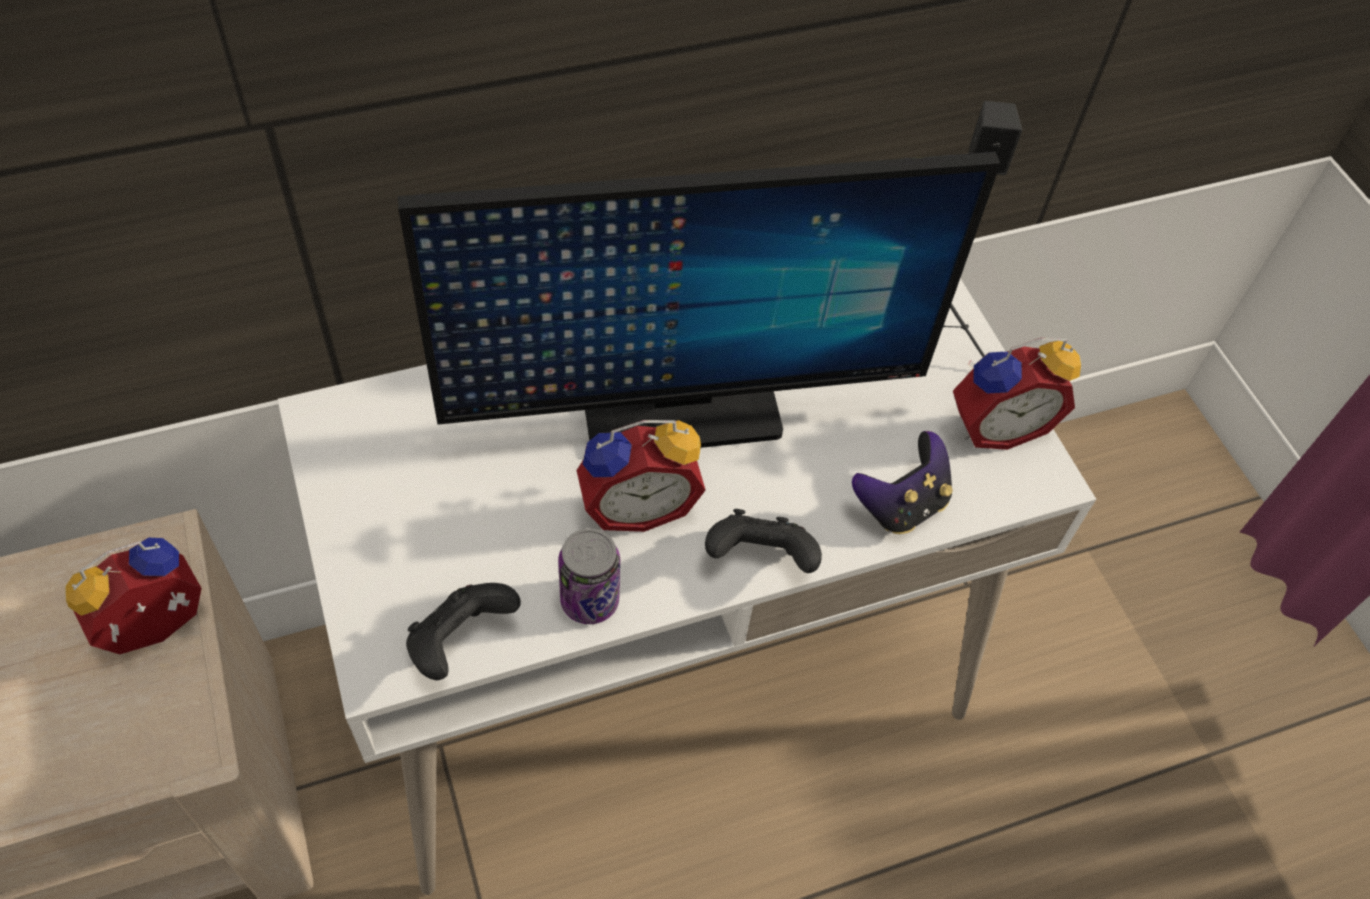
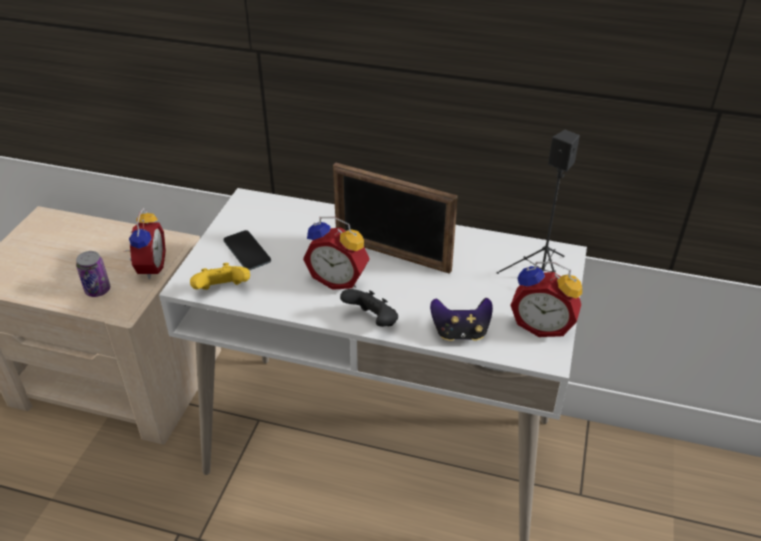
camera: 40 degrees right, 15 degrees down
alarm clock [65,538,202,654] -> alarm clock turned 90 degrees clockwise [124,208,166,279]
monitor [398,152,1001,448] -> picture frame [333,162,458,274]
black game controller [406,583,521,680] -> yellow game controller [190,263,250,290]
can [558,528,620,624] -> can moved to [76,251,110,297]
none -> phone [223,230,271,270]

